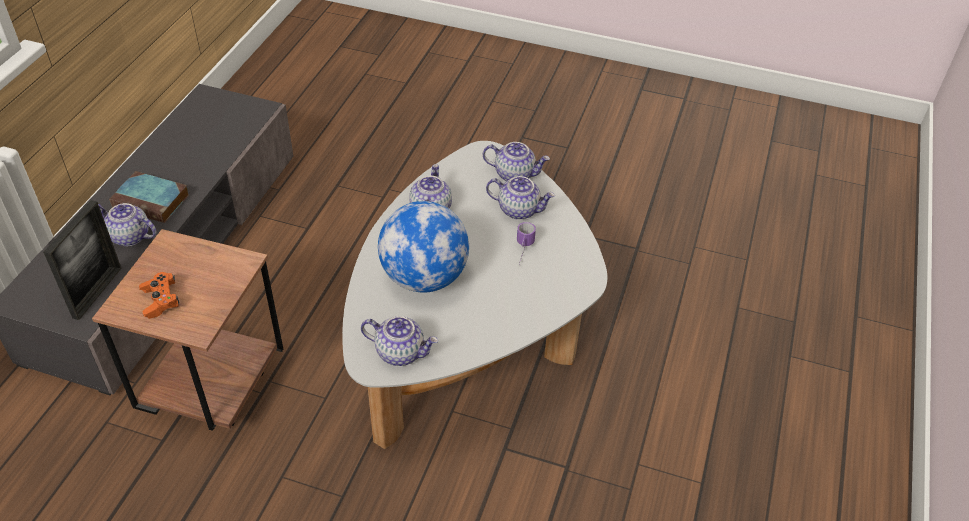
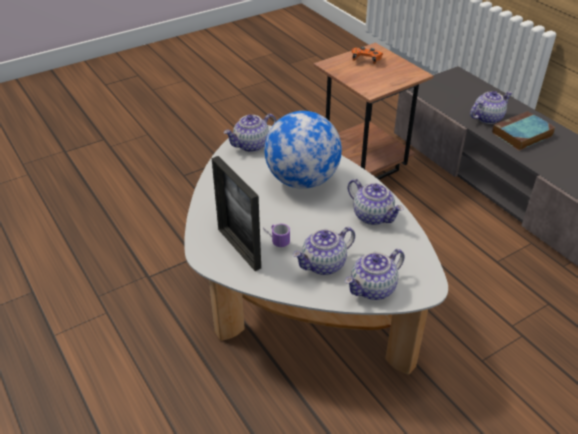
camera: 130 degrees right, 5 degrees down
picture frame [43,200,121,320] -> picture frame moved to [212,156,261,271]

